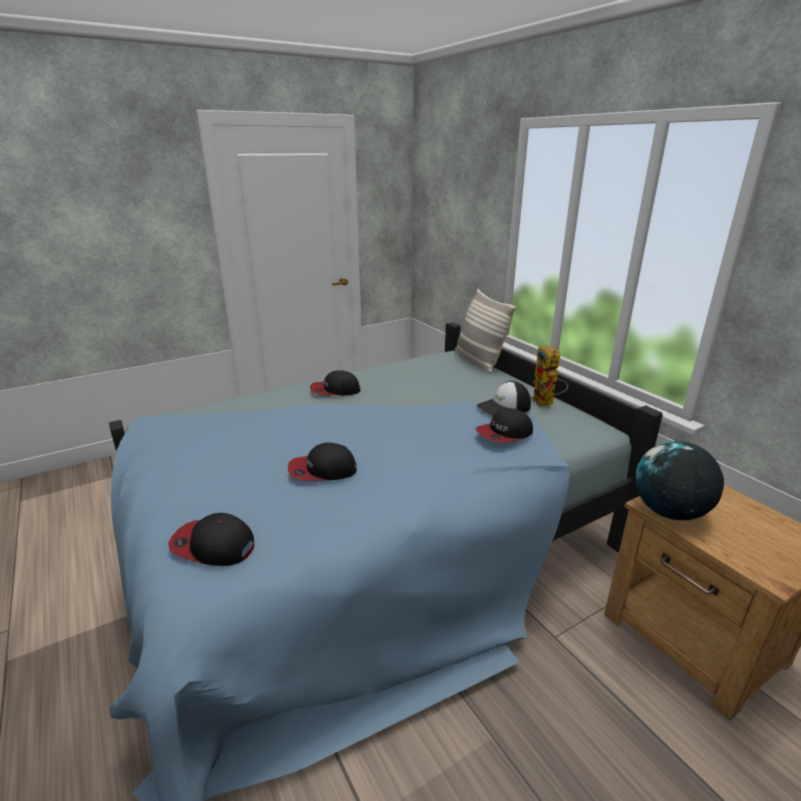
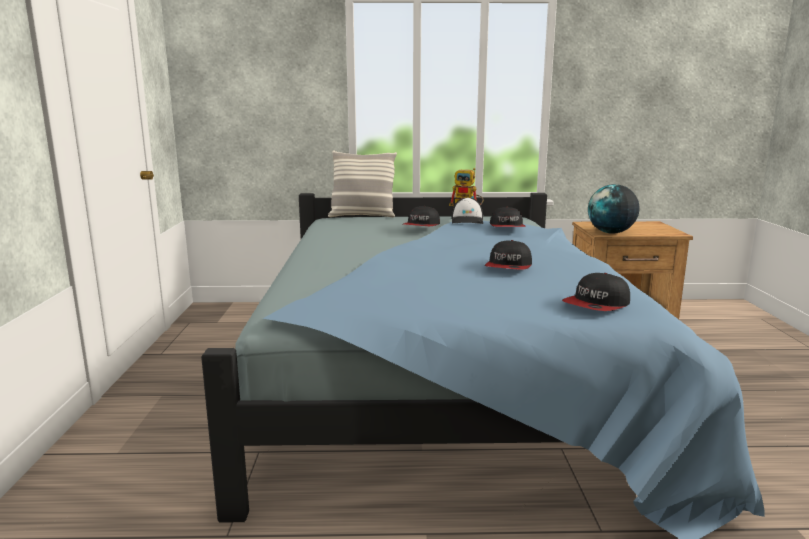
camera: 60 degrees left, 10 degrees down
cap [310,370,360,396] -> cap moved to [403,206,440,226]

